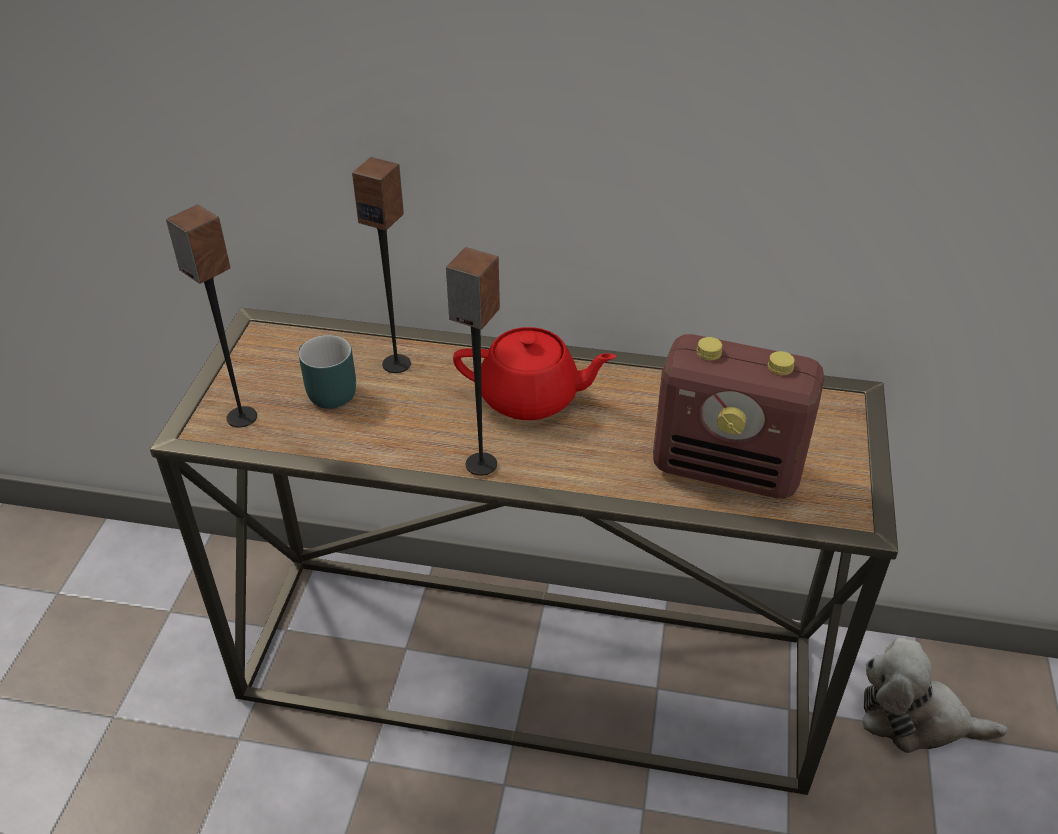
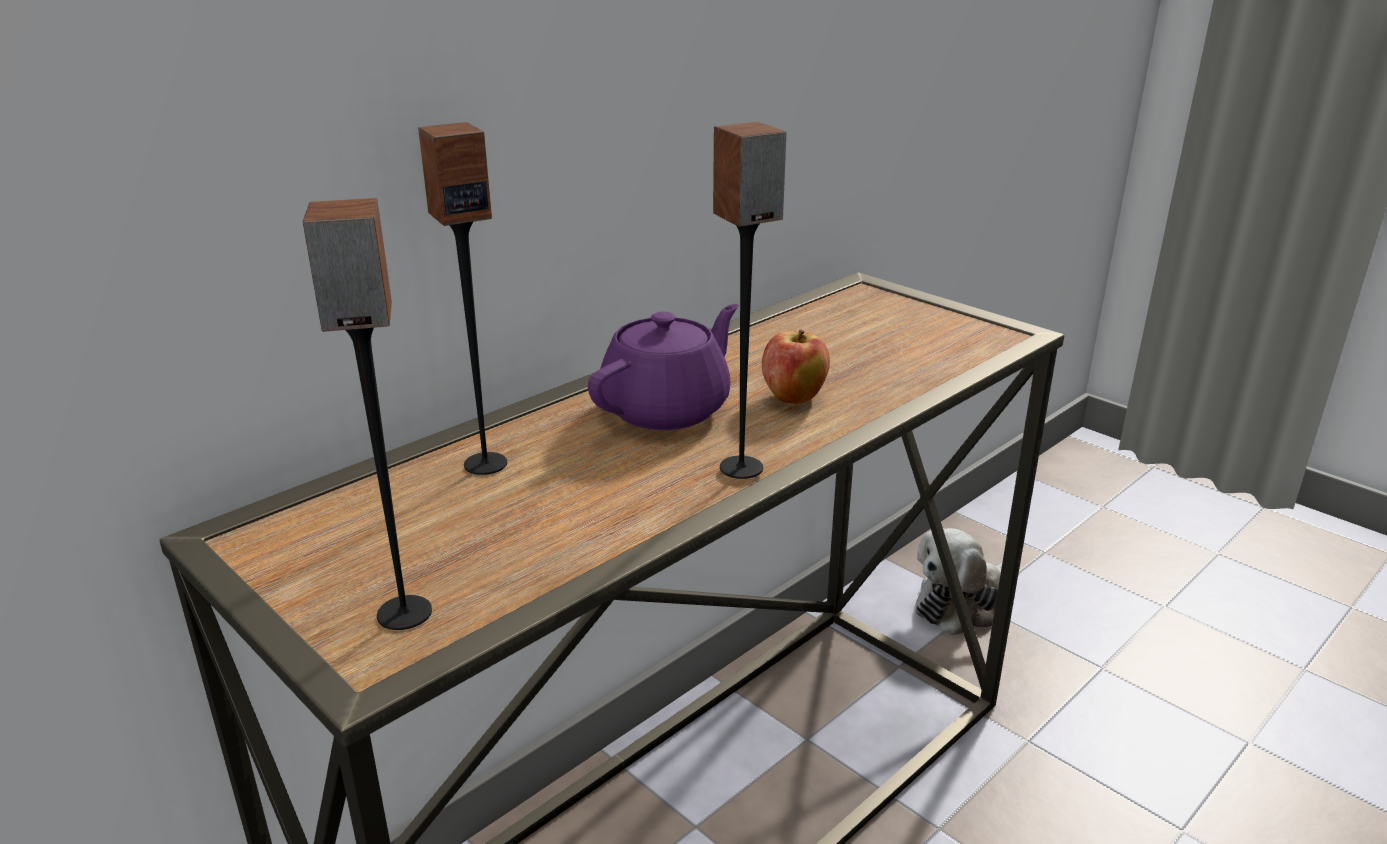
camera: 55 degrees left, 15 degrees down
turquoise mug [298,335,356,409] -> none
red teapot [453,327,617,420] -> purple teapot [588,304,739,430]
radio [653,334,824,499] -> none
none -> apple [762,329,830,404]

